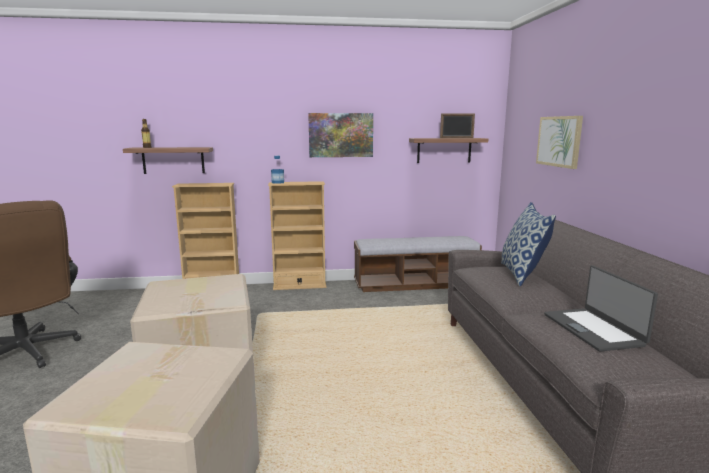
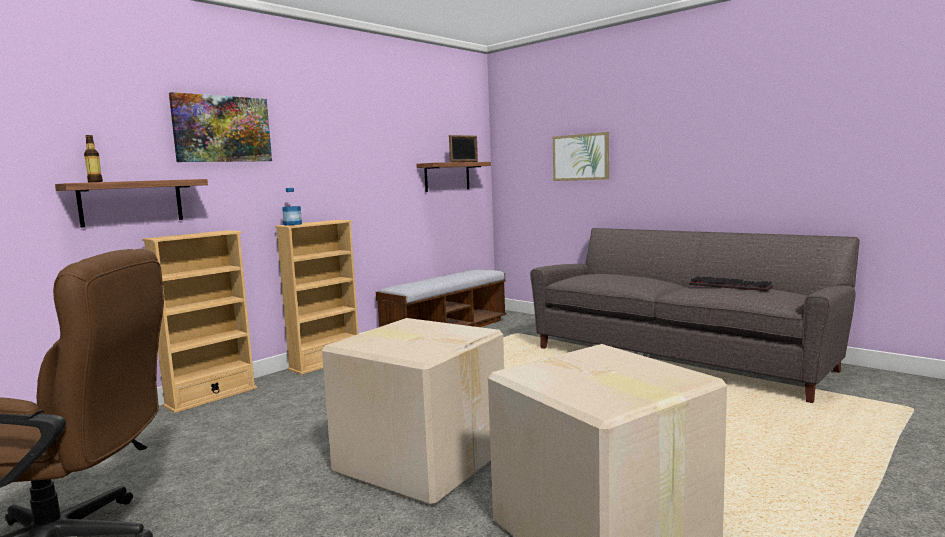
camera: 40 degrees left, 5 degrees down
picture [308,113,373,157] -> picture moved to [169,92,272,162]
pillow [501,202,556,286] -> none
laptop [544,265,658,352] -> keyboard [689,276,773,291]

